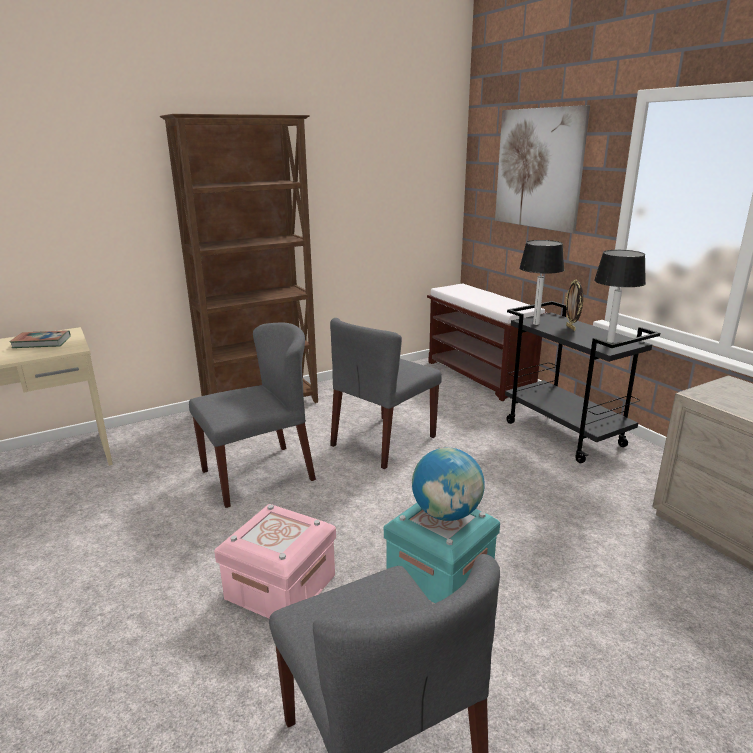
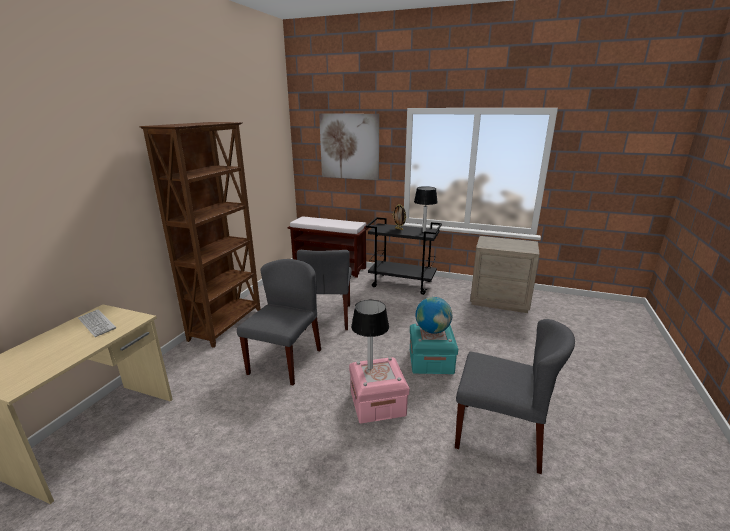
camera: 40 degrees left, 0 degrees up
book [10,330,71,348] -> keyboard [78,310,116,337]
table lamp [519,240,564,325] -> table lamp moved to [351,300,389,370]

